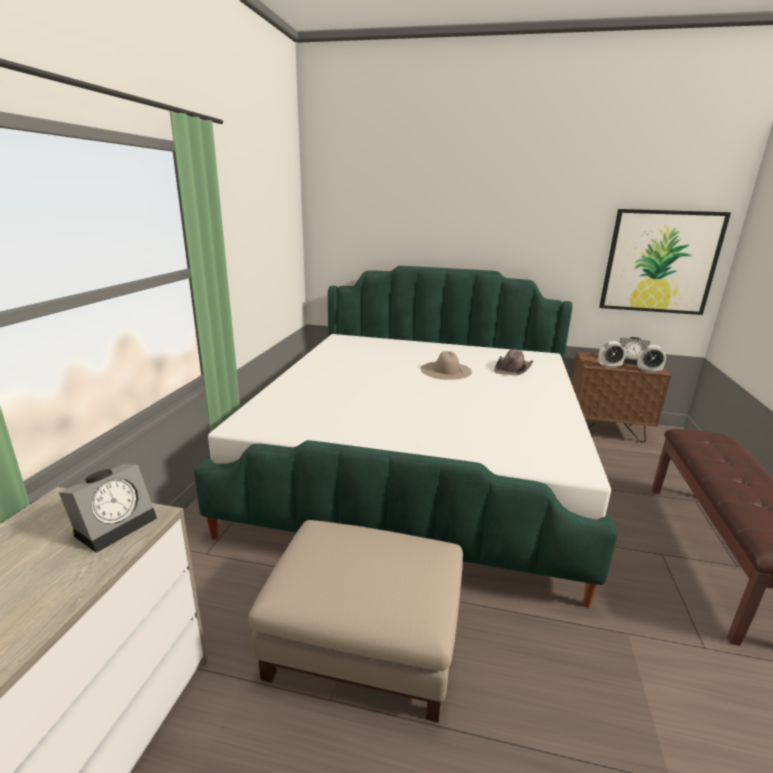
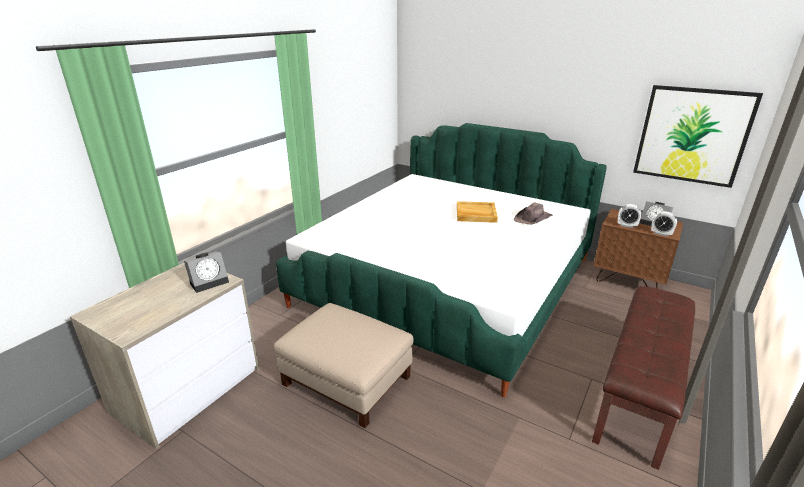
camera: 20 degrees right, 5 degrees up
beige hat [421,351,472,380] -> beige tray [457,201,498,223]

